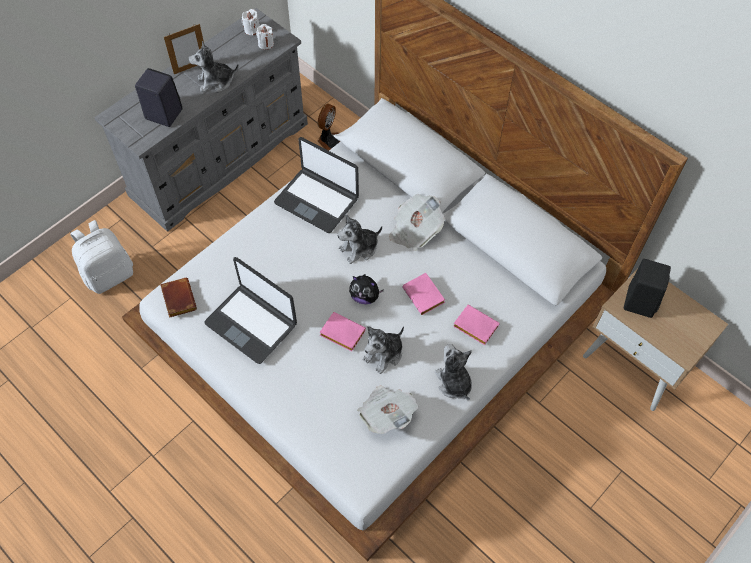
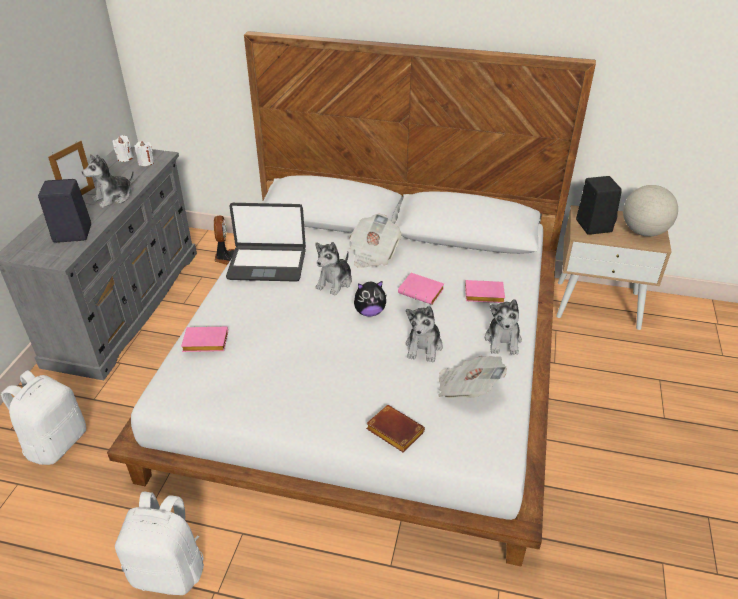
camera: 30 degrees left, 20 degrees down
brown book [160,278,197,318] -> brown book moved to [366,405,425,452]
laptop [204,257,297,364] -> none
pink book [320,312,366,351] -> pink book moved to [181,326,228,352]
plush toy [435,344,472,400] -> plush toy turned 120 degrees counterclockwise [485,299,522,355]
none -> white backpack [115,492,204,595]
none -> globe [623,185,678,236]

